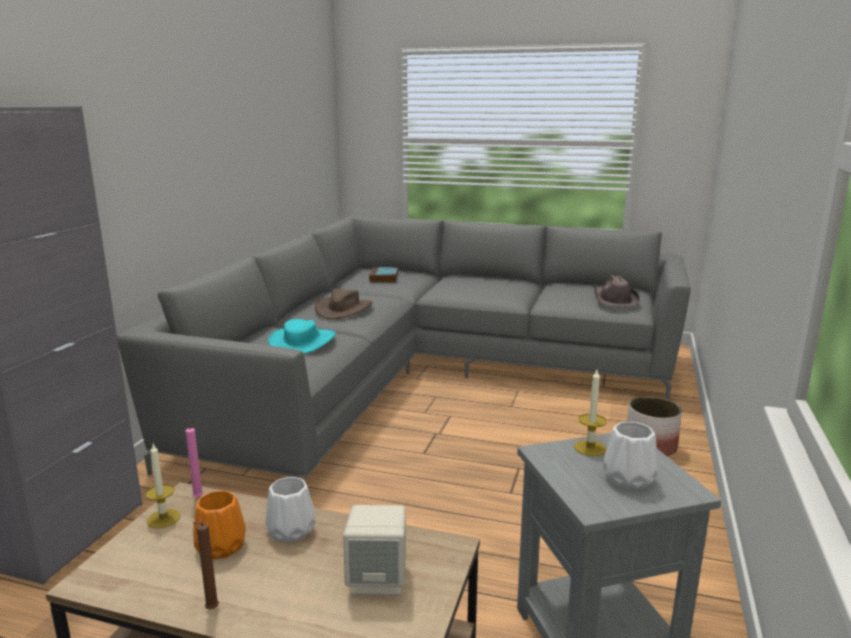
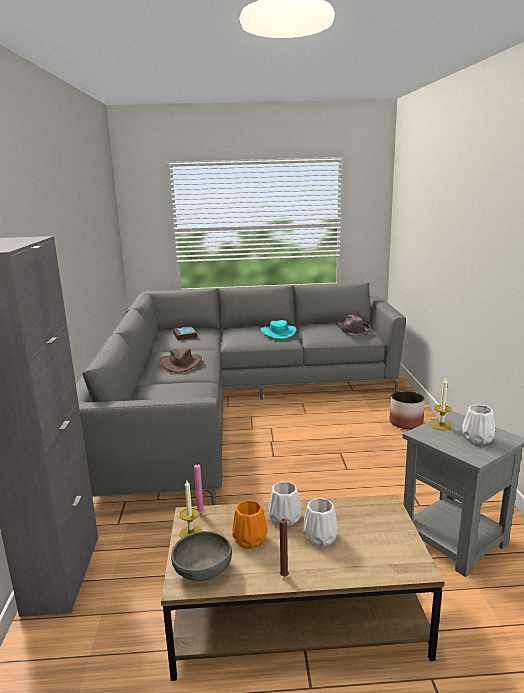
camera: 20 degrees left, 0 degrees up
turquoise hat [268,319,336,354] -> turquoise hat moved to [261,320,296,339]
beige speaker [343,505,406,595] -> none
none -> grey bowl [171,531,232,581]
none -> white vase [303,498,338,546]

